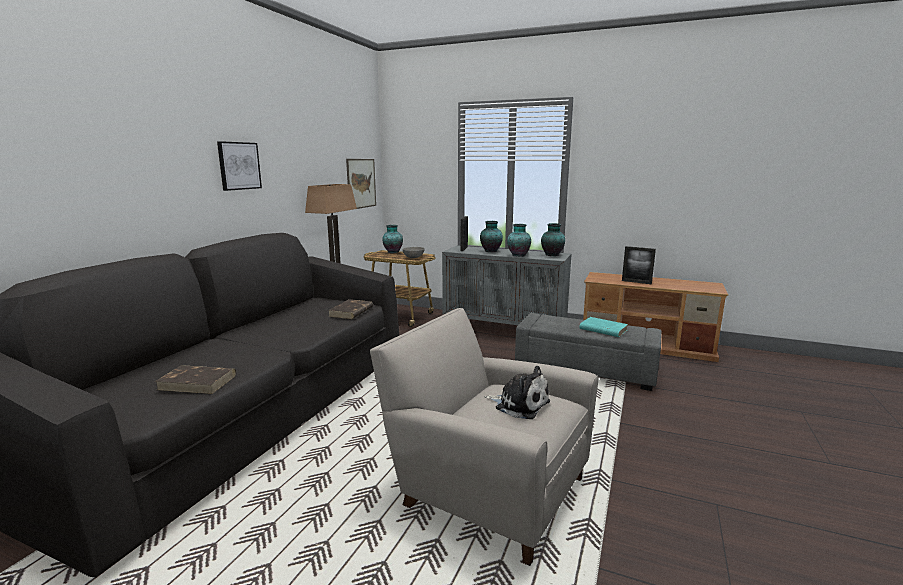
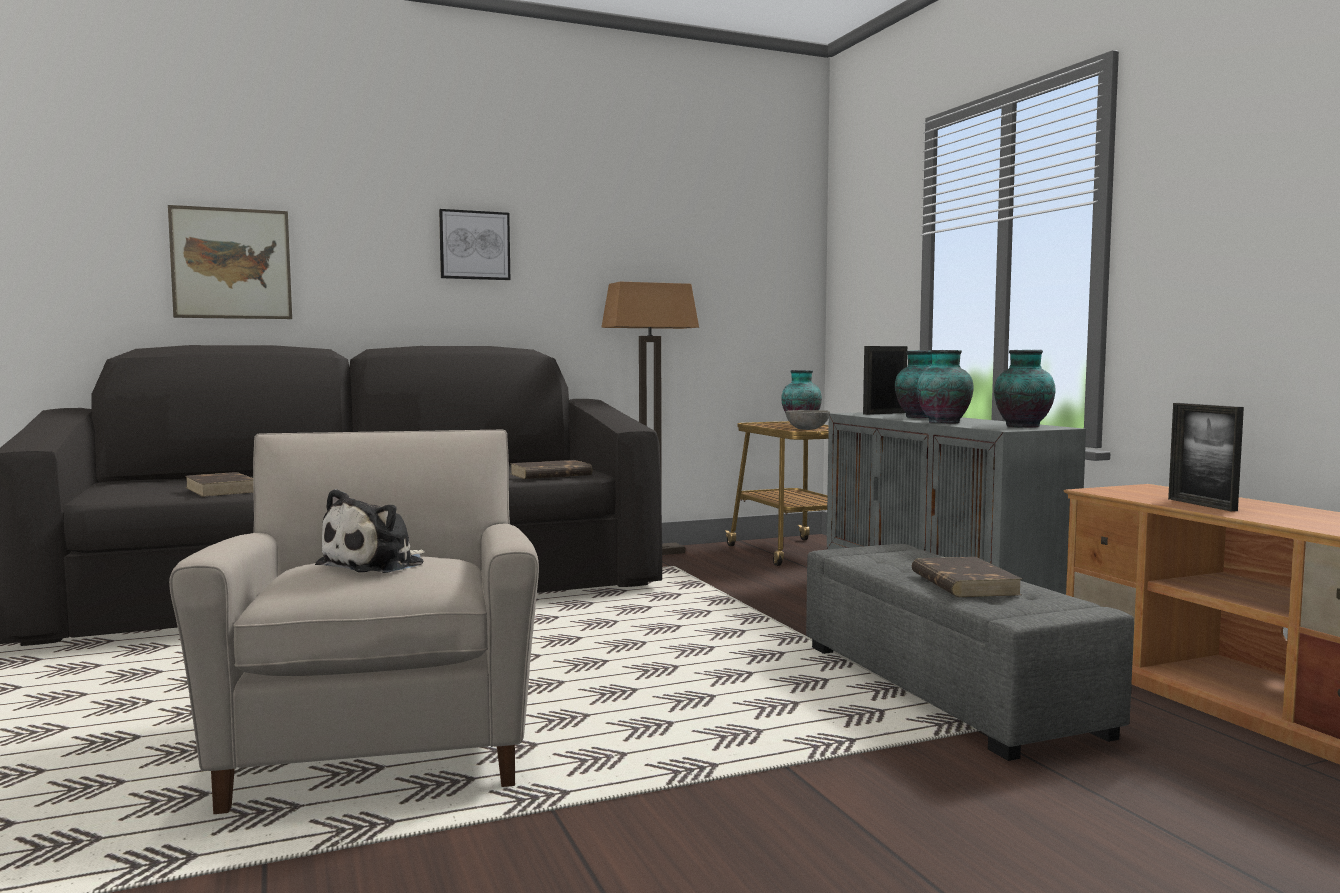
camera: 45 degrees right, 10 degrees down
picture [346,159,376,209] -> picture moved to [168,205,292,319]
plush toy [485,366,550,419] -> plush toy turned 45 degrees clockwise [315,489,425,573]
turquoise book [579,317,628,337] -> brown book [912,557,1022,597]

